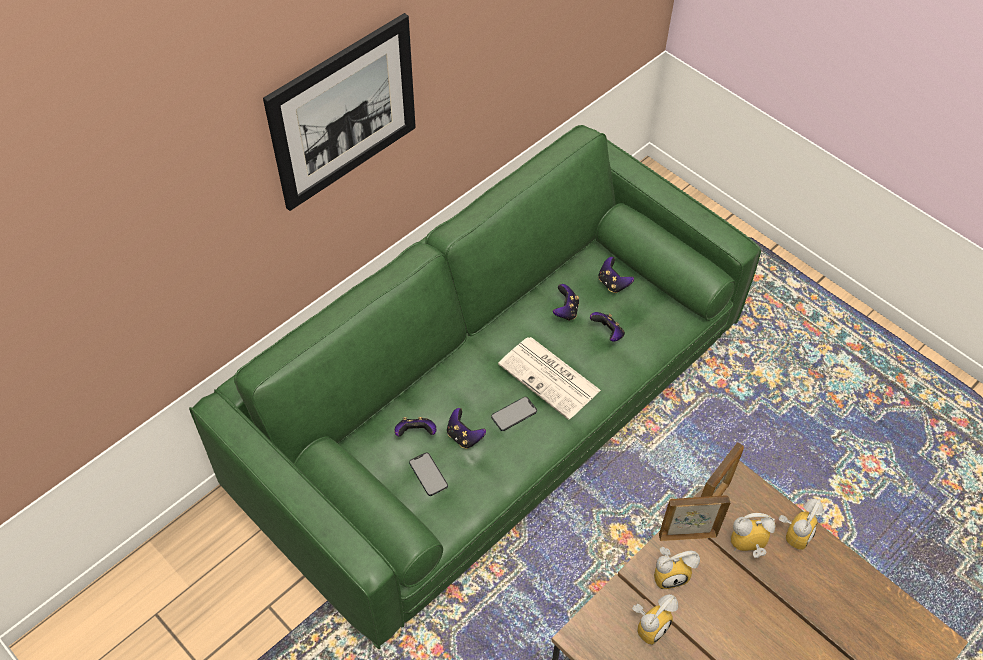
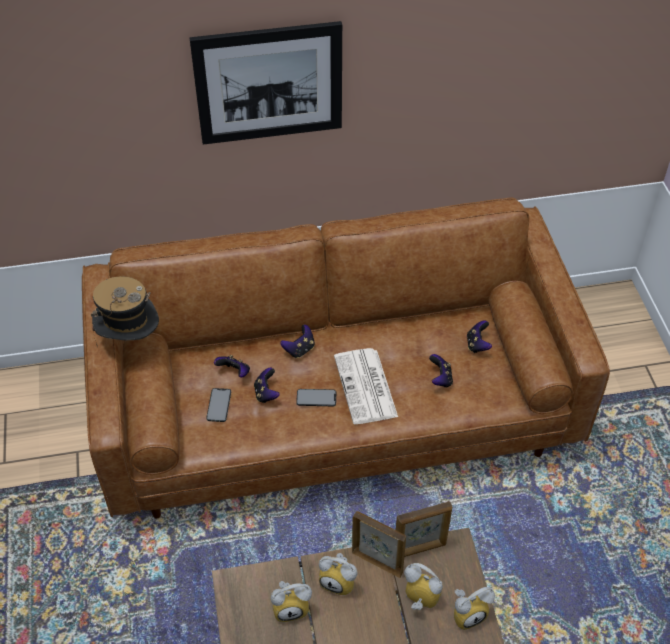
camera: 35 degrees right, 5 degrees down
green sofa [189,125,761,649] -> brown sofa [82,197,610,518]
game controller [553,284,579,321] -> game controller moved to [280,325,315,358]
none -> hat [91,276,159,347]

